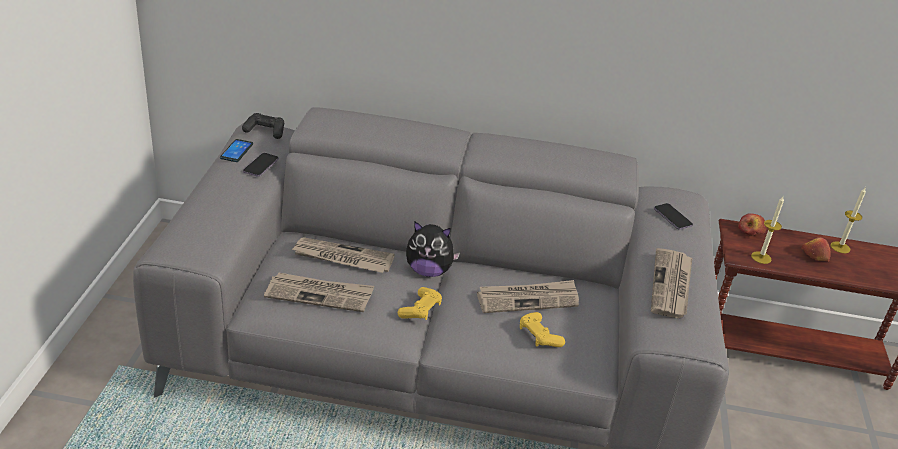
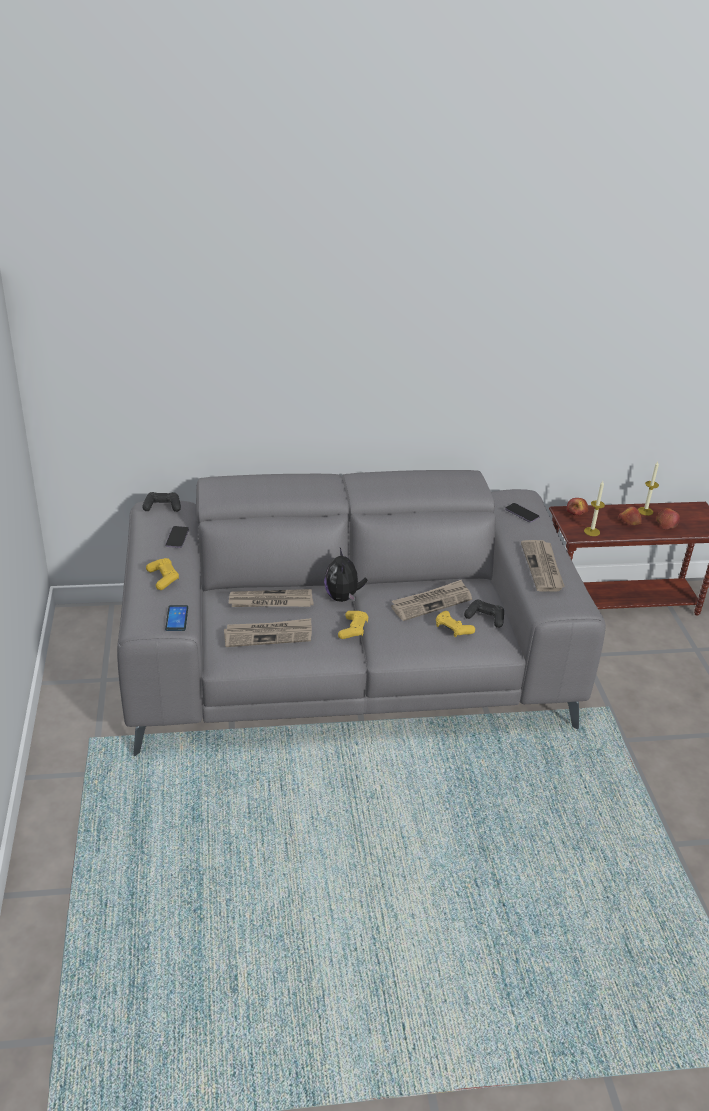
camera: 15 degrees left, 0 degrees up
phone [220,139,253,162] -> phone moved to [165,605,188,631]
plush toy [406,221,460,277] -> plush toy turned 90 degrees clockwise [324,548,367,602]
none -> yellow game controller [146,558,179,590]
none -> black game controller [464,600,504,628]
none -> apple [656,508,680,529]

